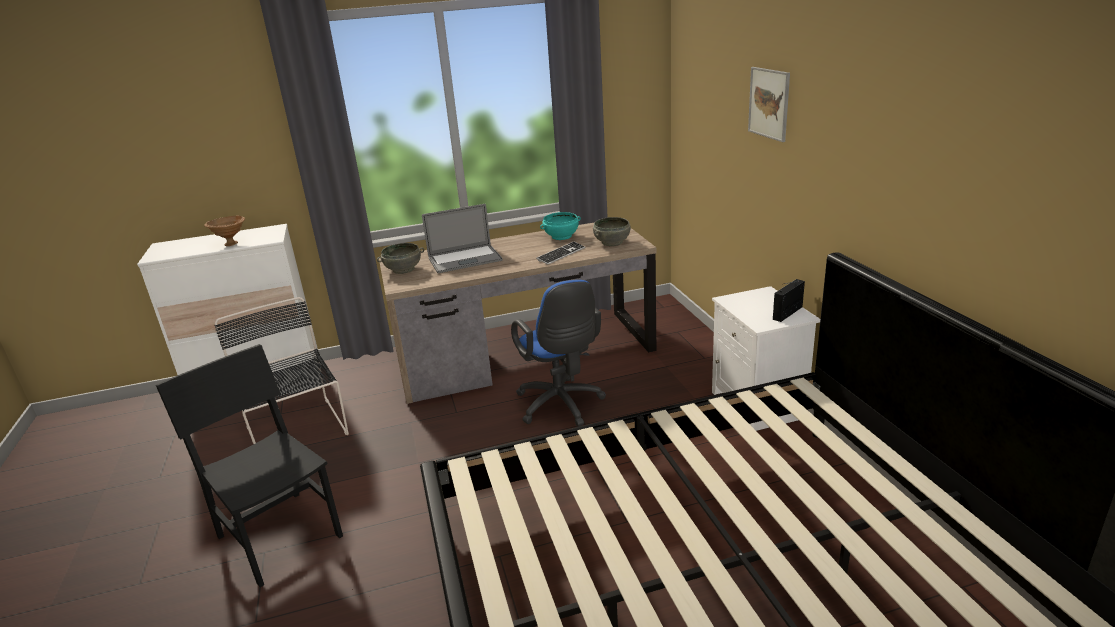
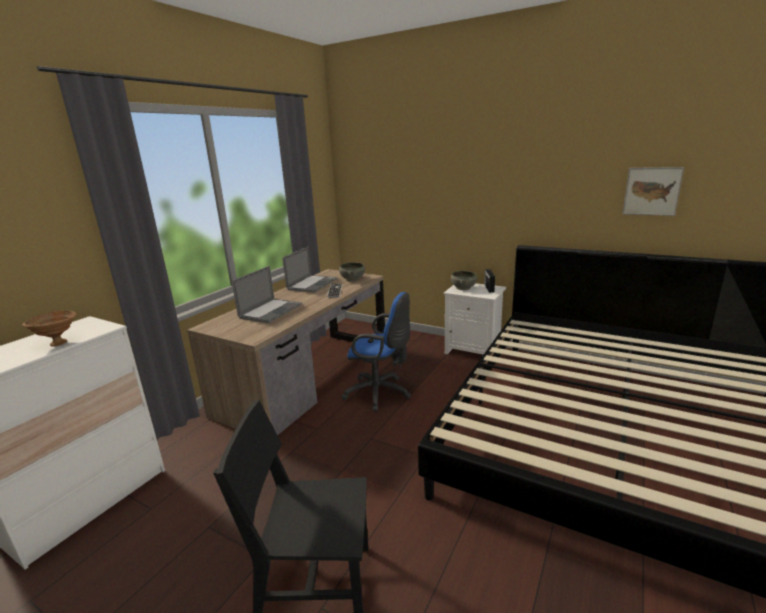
camera: 45 degrees left, 5 degrees down
black chair [215,297,349,444] -> none
grey bowl [377,243,424,274] -> grey bowl moved to [451,271,477,290]
turquoise bowl [540,212,581,240] -> laptop [283,247,337,293]
picture [748,67,790,142] -> picture moved to [622,167,684,216]

